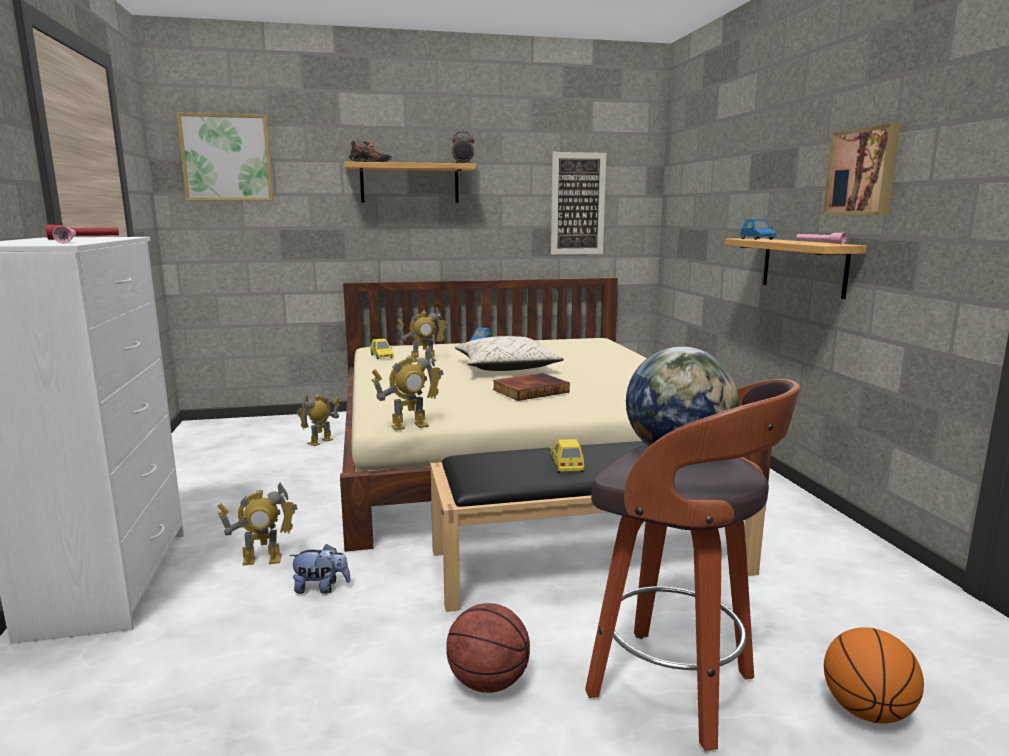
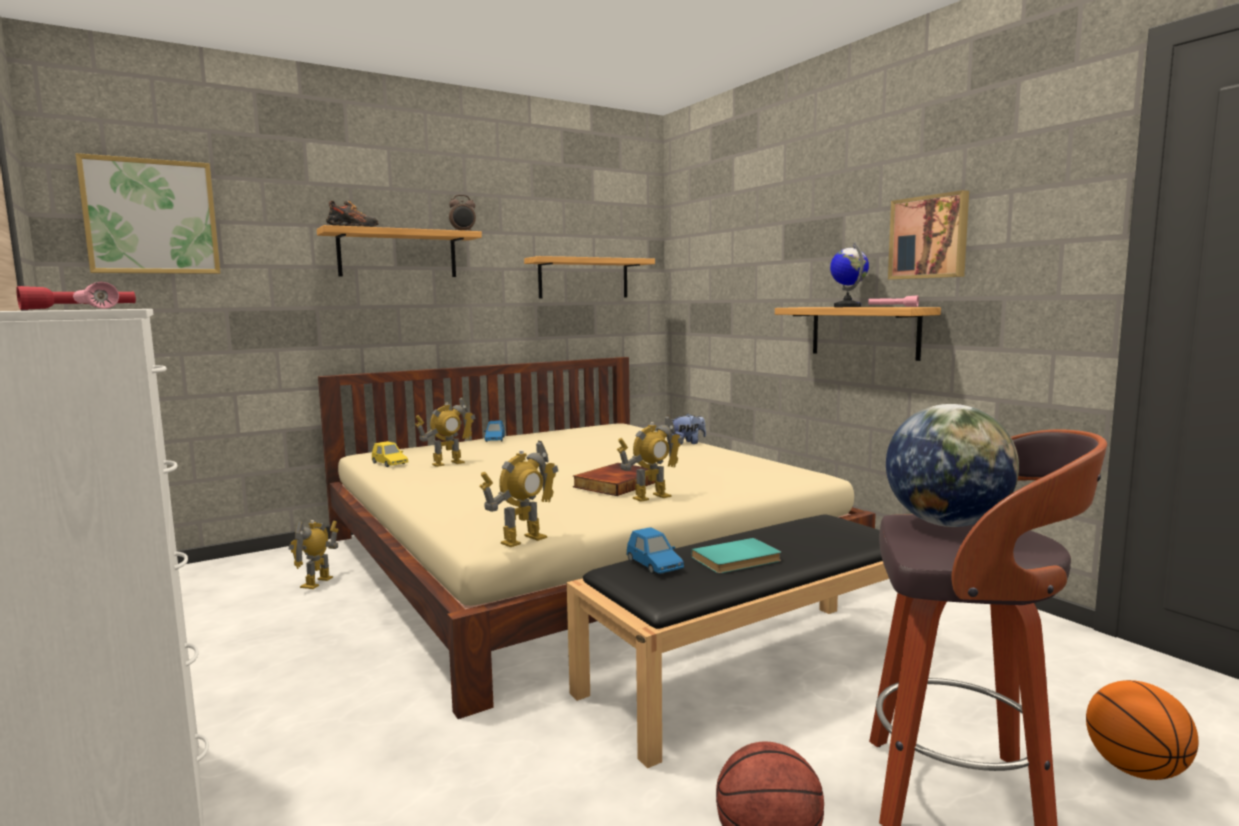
camera: 20 degrees left, 5 degrees down
toy robot [218,482,298,565] -> toy robot moved to [617,415,683,502]
plush toy [289,544,350,594] -> plush toy moved to [671,413,706,445]
beige pillow [455,336,564,371] -> none
yellow toy car [550,439,584,473] -> turquoise book [691,538,781,573]
picture [551,152,606,255] -> shelf [524,256,655,298]
blue toy car [740,219,777,240] -> blue toy car moved to [627,527,684,574]
none -> globe [830,242,869,307]

